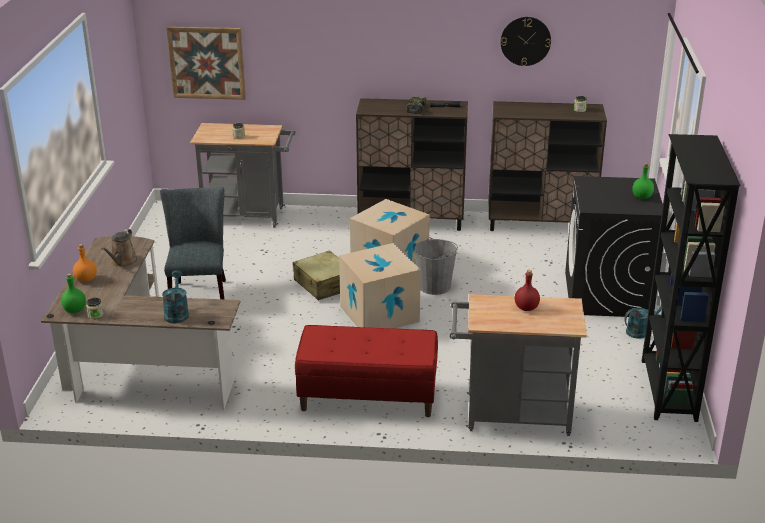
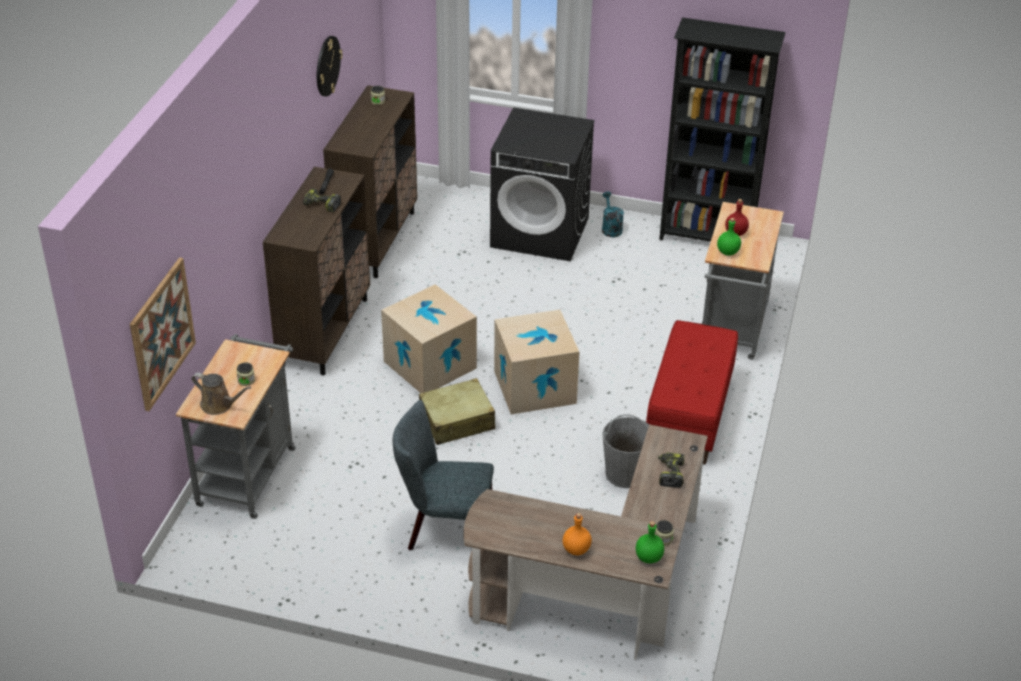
camera: 80 degrees left, 10 degrees up
brown watering can [101,229,138,267] -> brown watering can moved to [192,373,251,415]
turquoise watering can [162,271,189,324] -> power drill [658,452,684,488]
grey bucket [414,237,458,295] -> grey bucket moved to [602,414,649,488]
green bottle [632,163,654,199] -> green bottle moved to [717,218,741,256]

